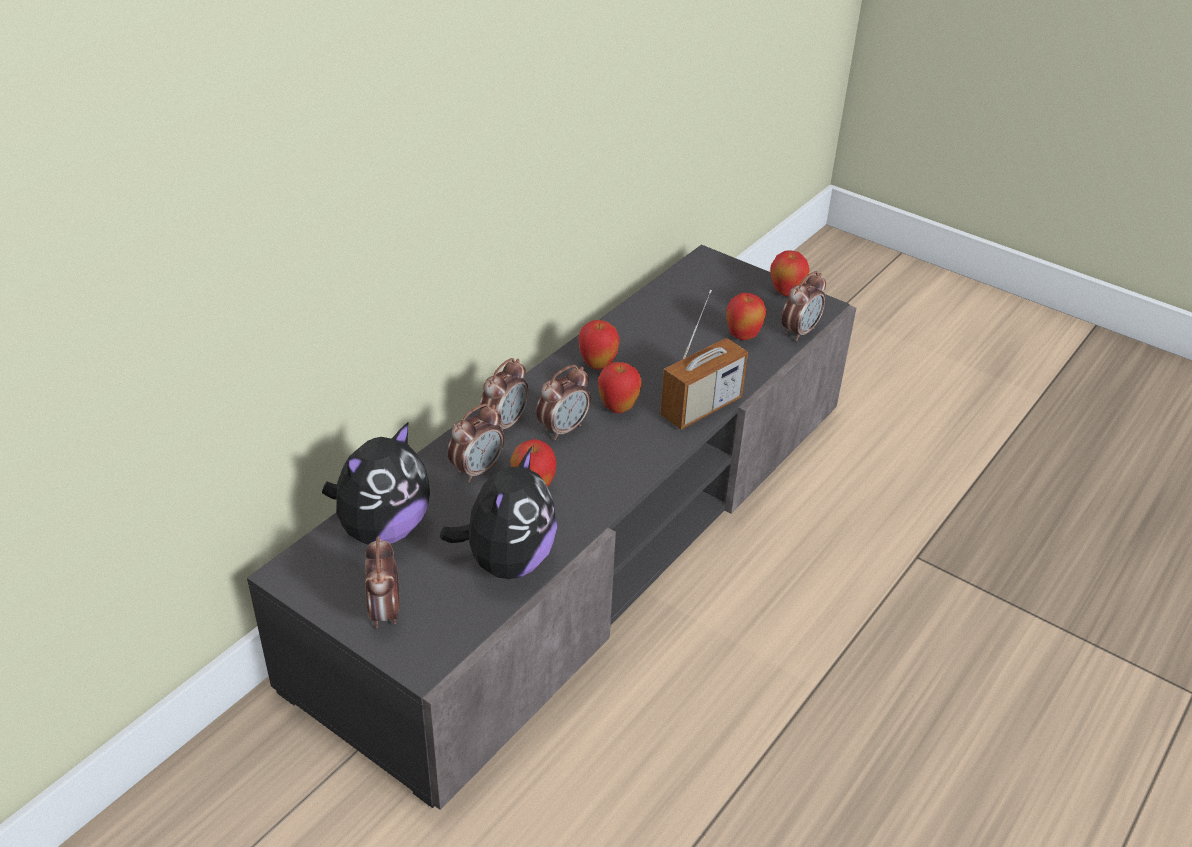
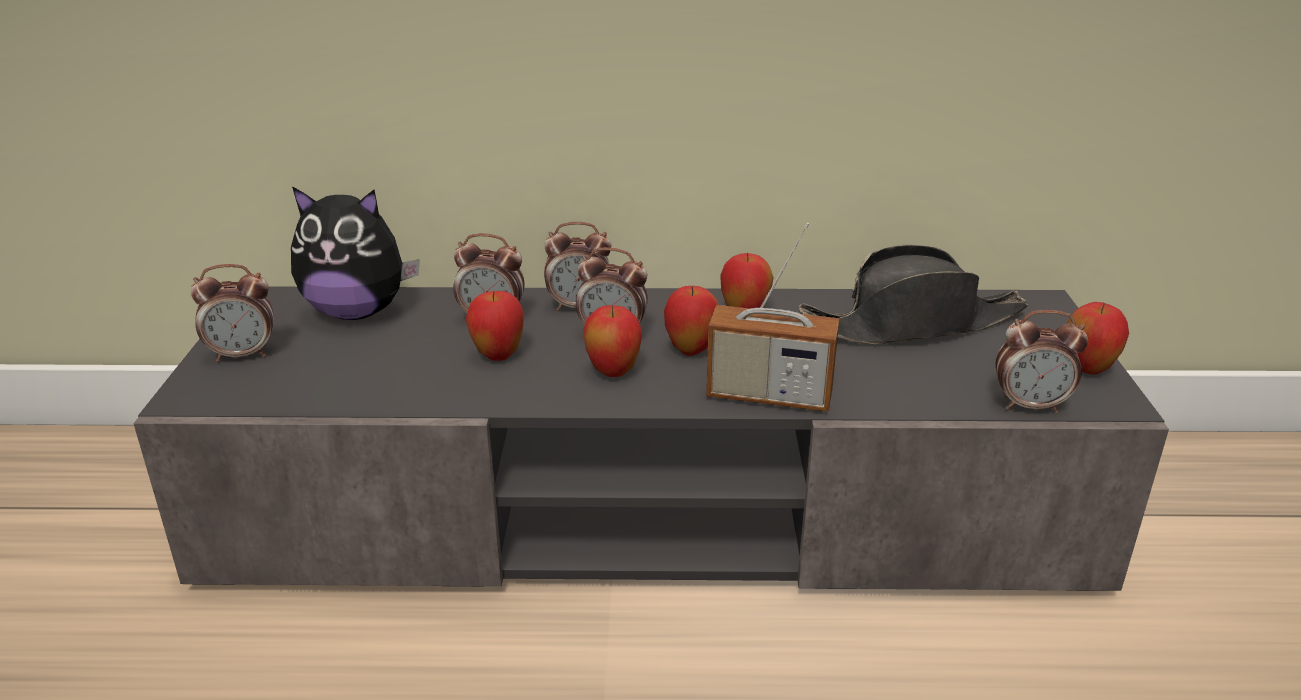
camera: 55 degrees right, 10 degrees down
alarm clock [365,536,400,628] -> alarm clock turned 150 degrees counterclockwise [191,264,274,362]
plush toy [440,447,557,579] -> none
apple [726,293,767,340] -> apple moved to [583,305,642,377]
none -> black hat [799,245,1028,344]

